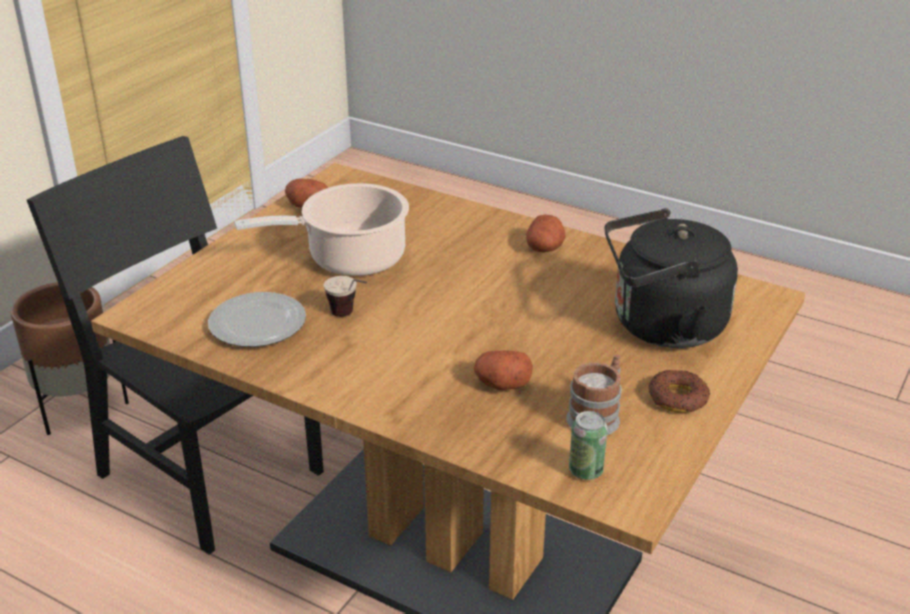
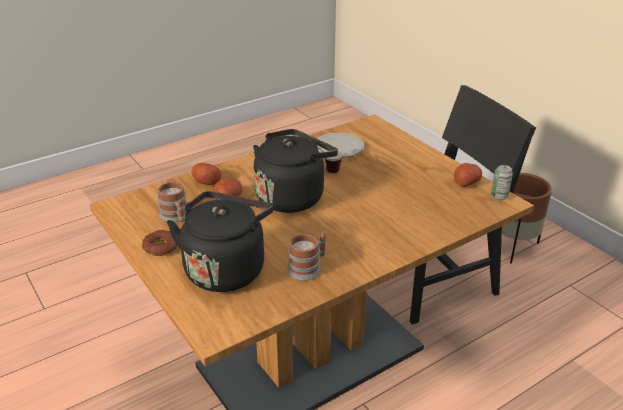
camera: 115 degrees right, 0 degrees up
cooking pot [234,183,409,276] -> none
potato [526,215,566,252] -> potato moved to [191,163,221,185]
can [569,411,608,480] -> can moved to [491,165,513,200]
none -> black kettle [253,129,338,213]
none -> mug [288,232,326,281]

